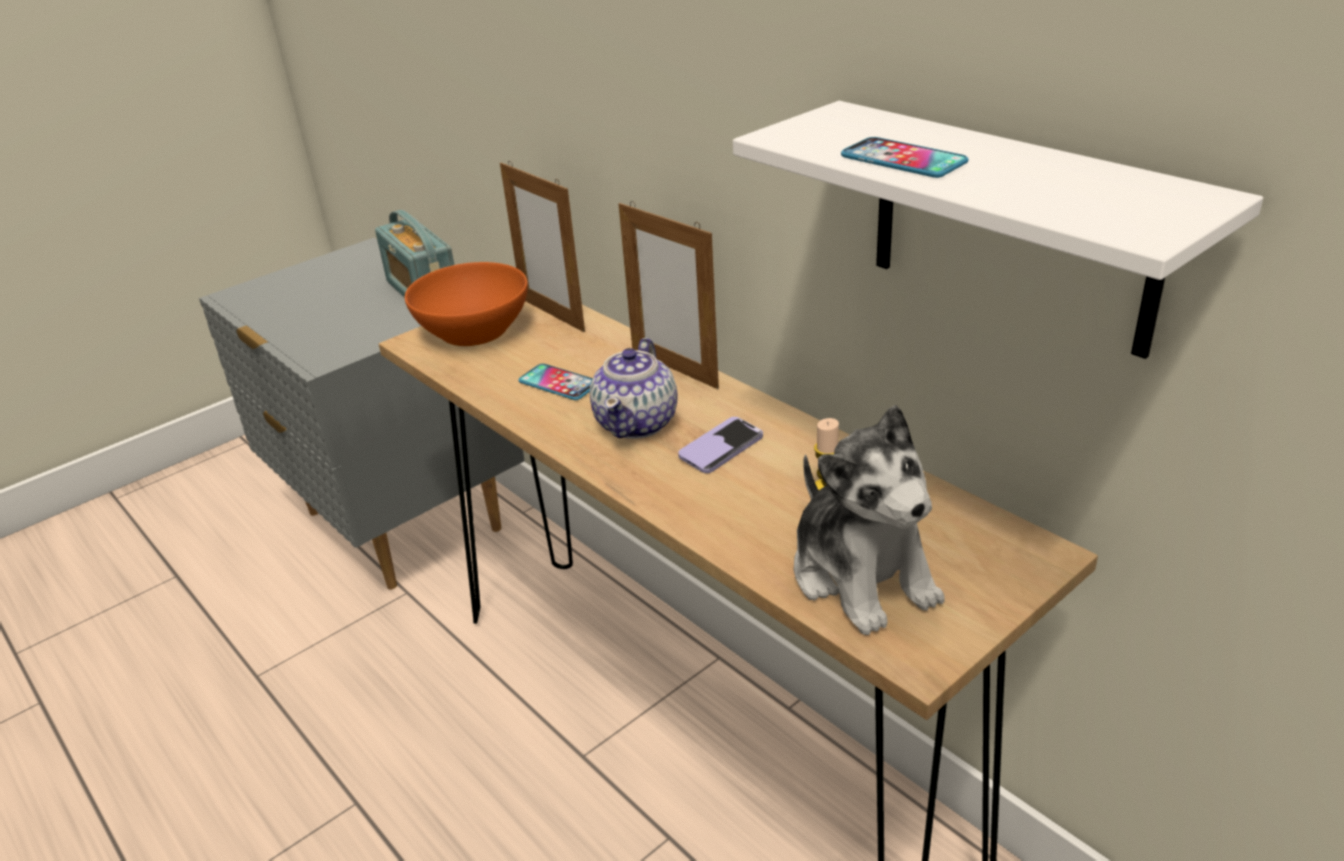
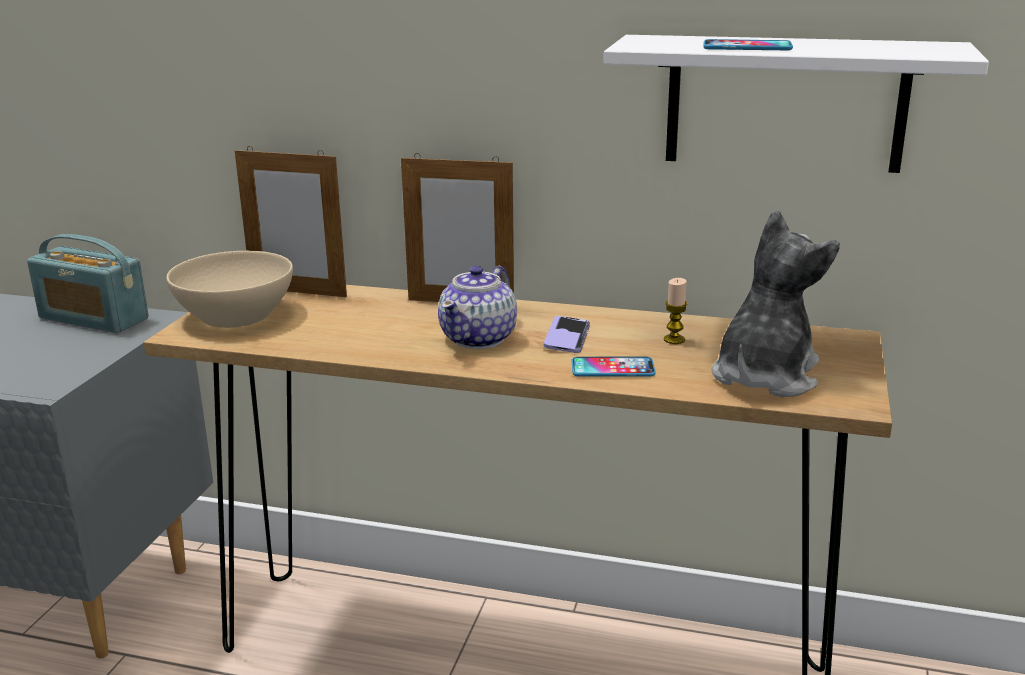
camera: 35 degrees left, 10 degrees down
orange bowl [405,262,528,346] -> beige bowl [166,251,293,328]
phone [519,364,593,400] -> phone moved to [572,357,656,376]
teapot [590,338,678,439] -> teapot turned 45 degrees clockwise [438,266,517,349]
plush toy [794,405,945,635] -> plush toy turned 90 degrees counterclockwise [712,210,840,397]

